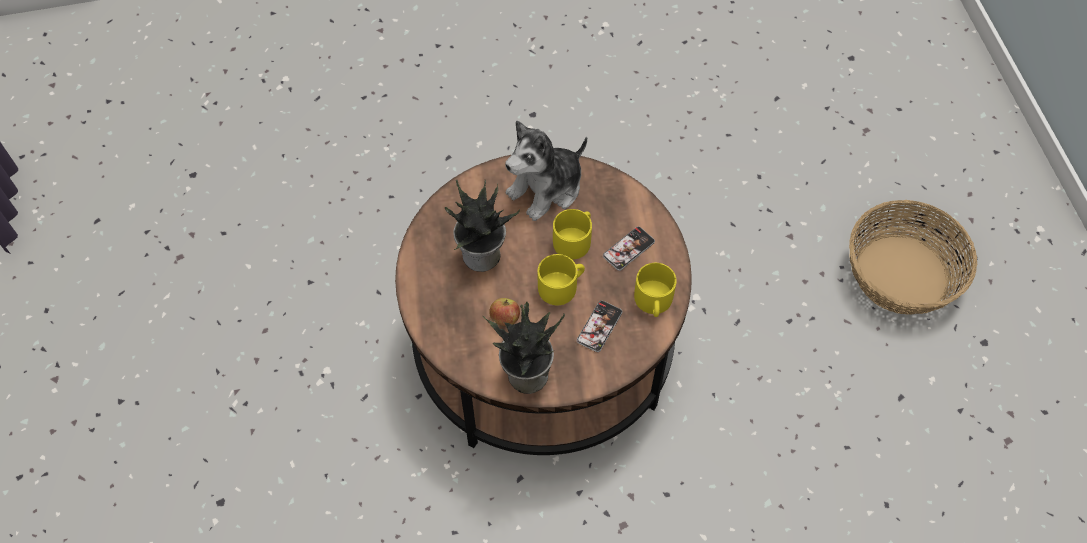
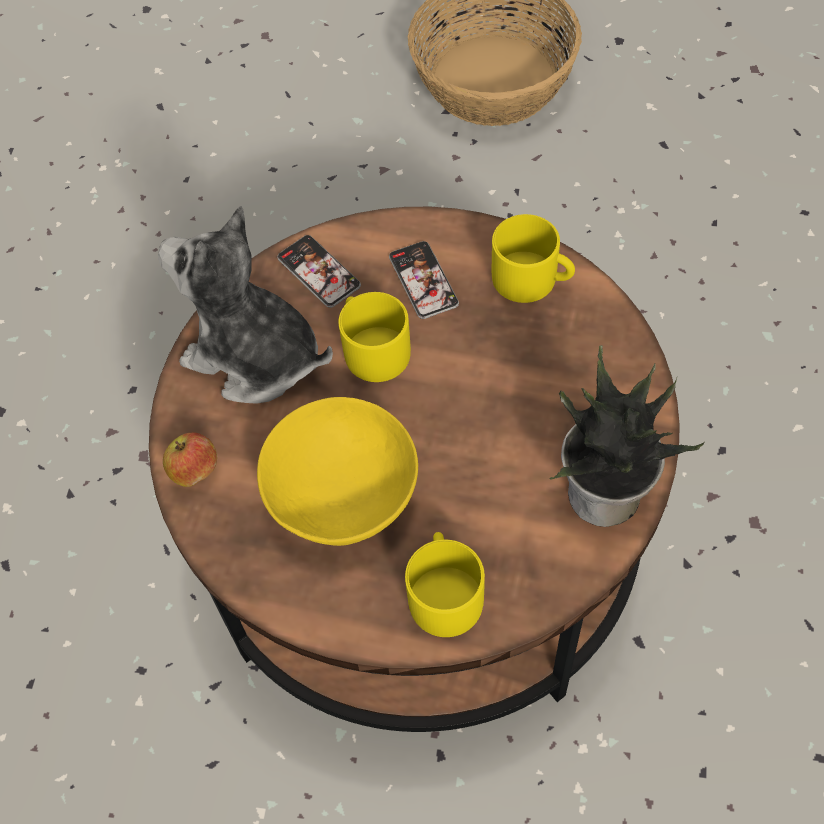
camera: 65 degrees left, 0 degrees up
potted plant [445,180,520,272] -> yellow bowl [257,397,418,546]
apple [489,298,520,326] -> apple moved to [163,433,217,487]
plush toy [505,120,587,221] -> plush toy turned 135 degrees clockwise [158,206,333,404]
yellow mug [538,254,585,305] -> yellow mug moved to [405,532,485,637]
phone [577,300,622,352] -> phone moved to [277,235,361,308]

